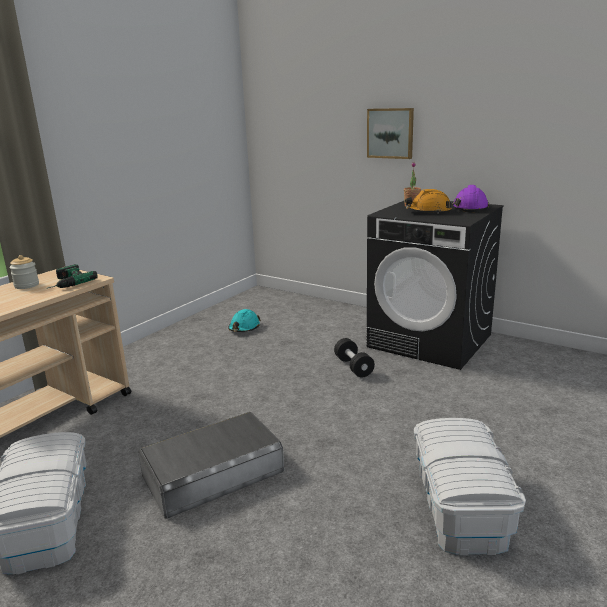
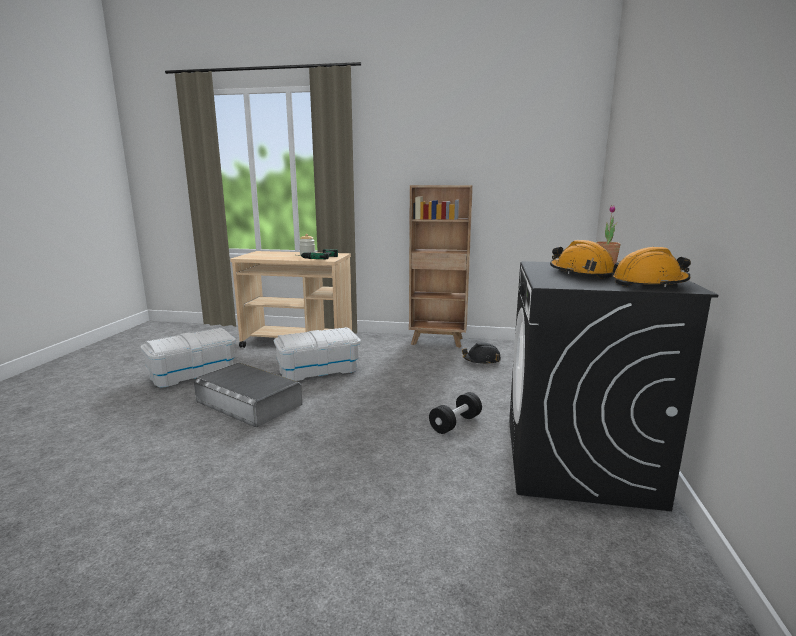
camera: 65 degrees right, 5 degrees down
turquoise hard hat [228,309,261,332] -> black hard hat [462,342,501,365]
picture [367,108,414,159] -> none
white storage box [414,418,526,555] -> white storage box moved to [274,327,361,381]
purple hard hat [452,185,490,212] -> orange hard hat [612,247,691,287]
none -> brown bookcase [409,185,473,348]

